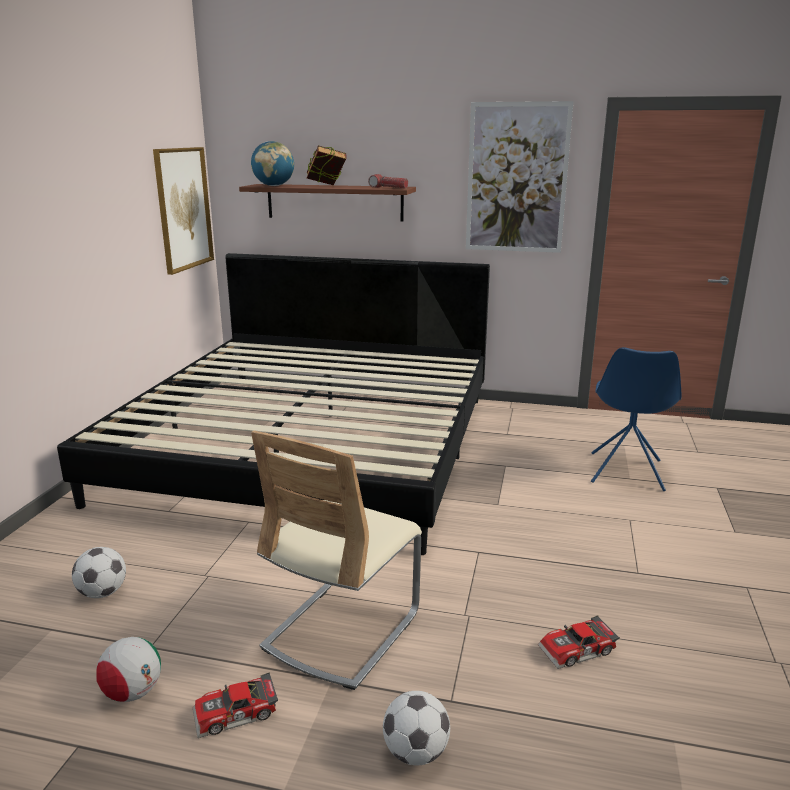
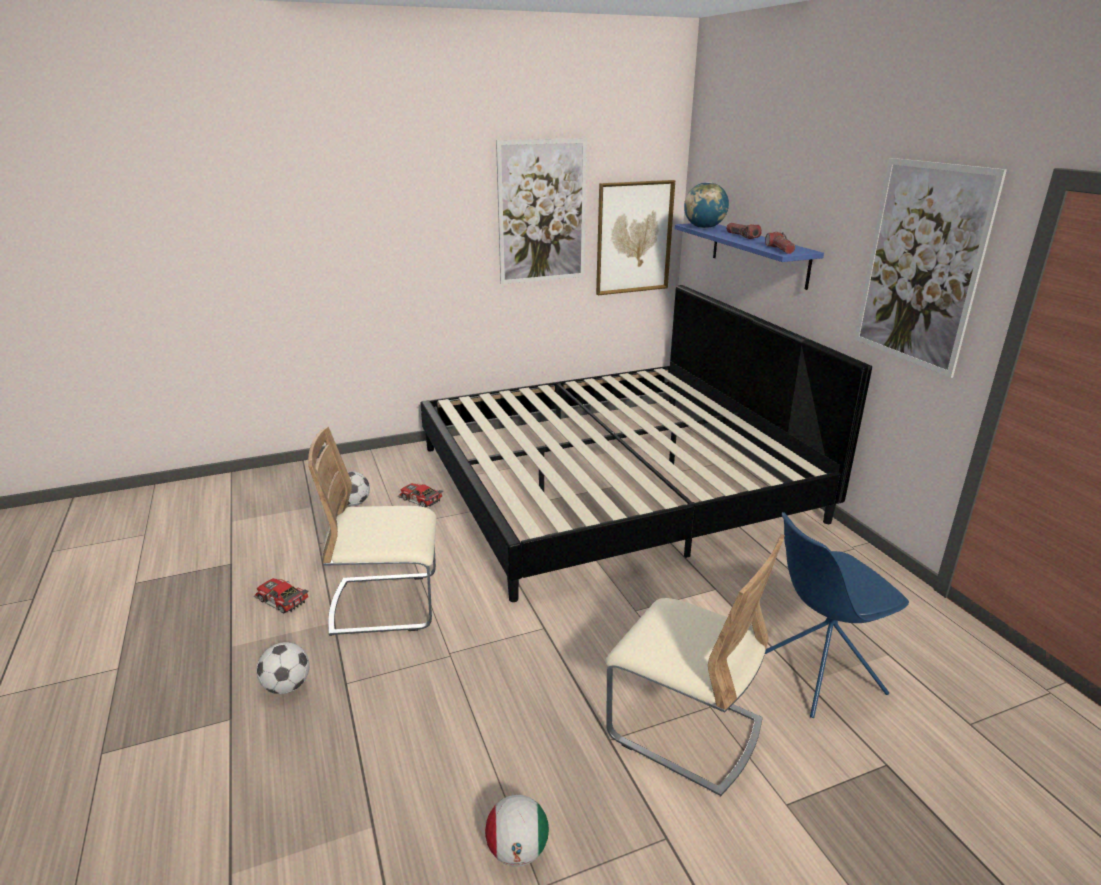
camera: 55 degrees right, 5 degrees up
football [96,637,161,702] -> football moved to [485,795,549,867]
brown shelf [239,184,416,221] -> blue shelf [675,223,824,290]
book [307,145,347,186] -> flashlight [726,223,762,239]
toy car [538,615,620,669] -> toy car moved to [398,483,443,508]
none -> picture [496,138,587,284]
none -> beige chair [605,534,785,796]

